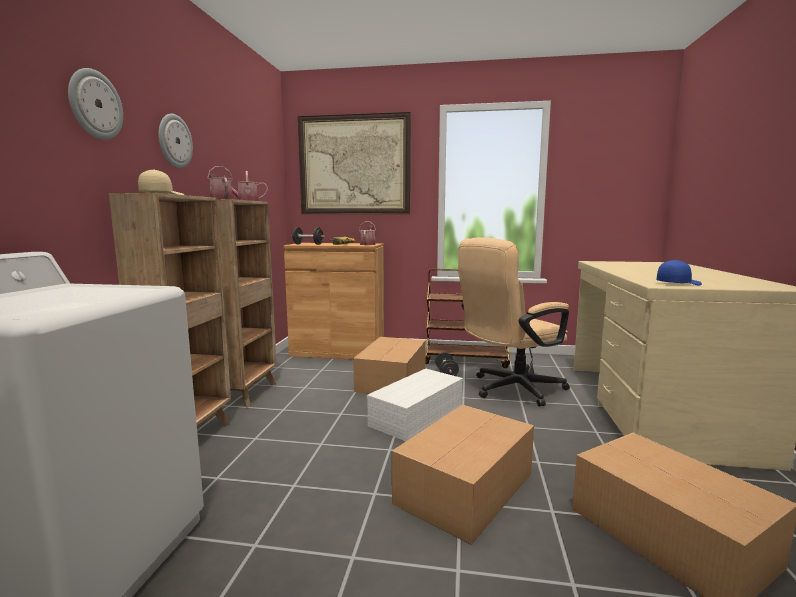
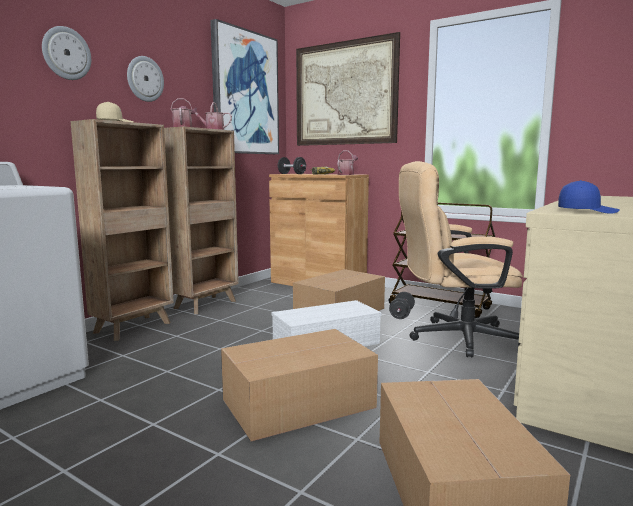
camera: 25 degrees right, 0 degrees up
none -> picture [210,19,279,154]

